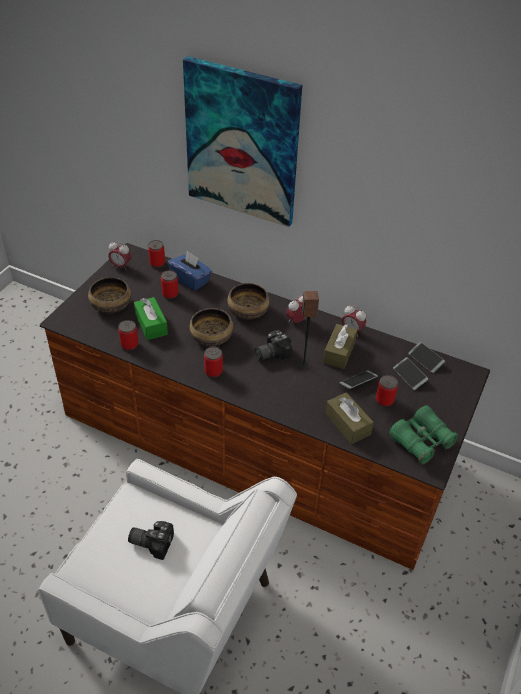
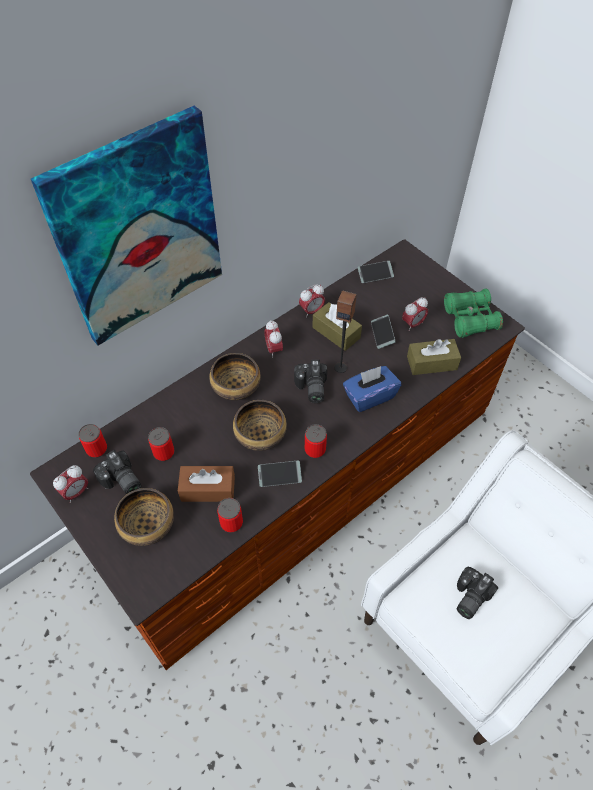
camera: 65 degrees left, 10 degrees up
green tissue box [134,297,168,340] -> brown tissue box [178,466,235,502]
blue tissue box [168,251,212,291] -> blue tissue box moved to [343,366,401,412]
can [376,375,398,407] -> alarm clock [402,297,428,331]
phone [393,357,428,390] -> phone moved to [258,461,302,487]
none -> camera [93,450,141,494]

